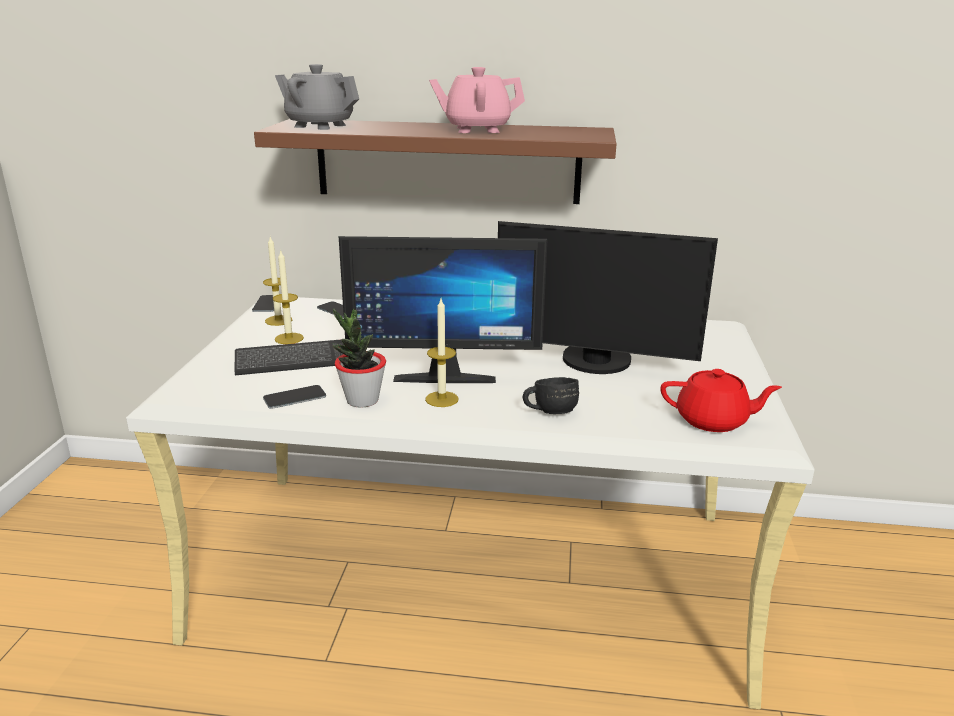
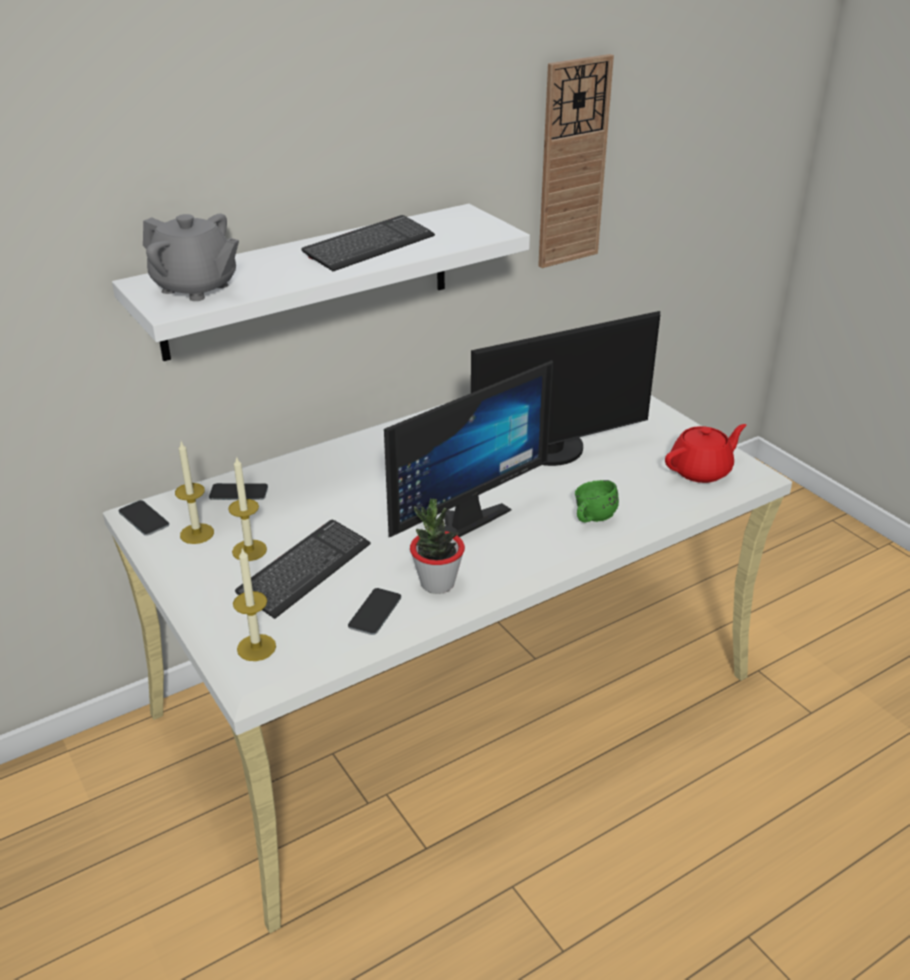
camera: 40 degrees left, 10 degrees up
brown shelf [254,119,616,204] -> white shelf [112,204,530,361]
grey teapot [275,64,359,130] -> grey teapot turned 135 degrees counterclockwise [143,214,239,301]
candle [425,299,459,407] -> candle moved to [233,547,276,661]
pink teapot [429,67,525,133] -> keyboard [301,215,435,271]
black mug [523,377,579,414] -> green mug [575,480,619,523]
none -> wall clock [538,54,614,268]

